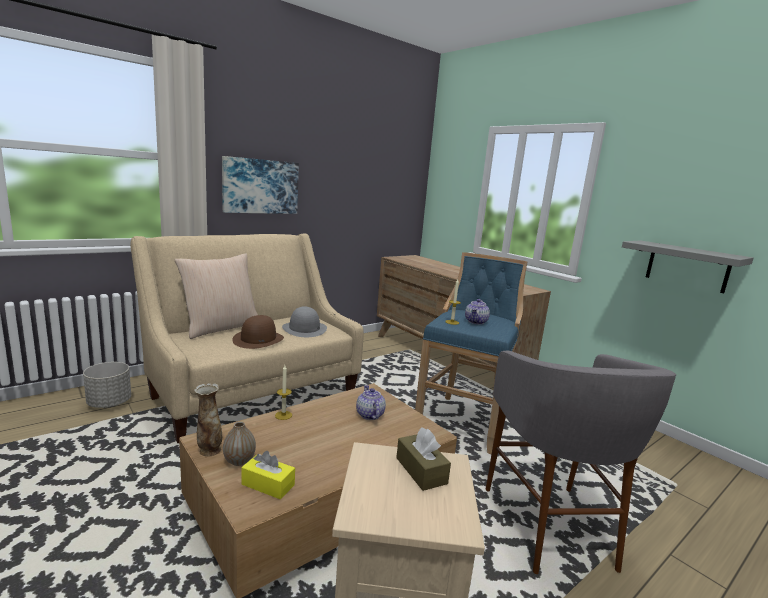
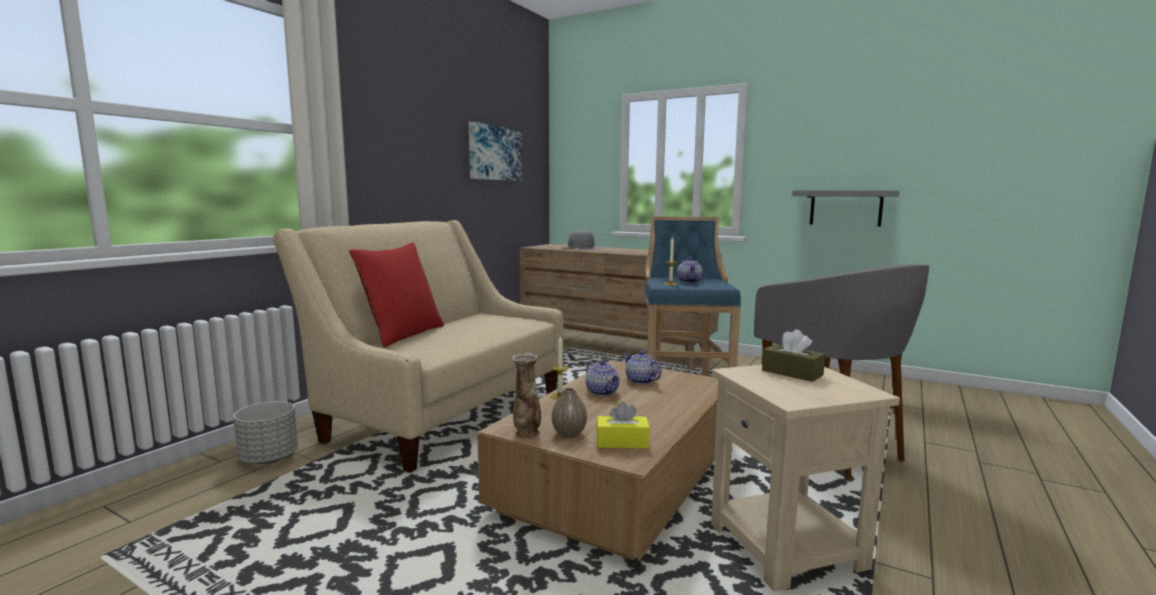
camera: 20 degrees left, 5 degrees down
beige pillow [174,253,258,339] -> red pillow [349,242,444,348]
picture [222,156,299,214] -> picture moved to [469,122,522,181]
brown hat [232,315,284,349] -> none
grey hat [282,306,327,337] -> grey hat moved to [566,230,601,250]
none -> teapot [586,360,620,396]

